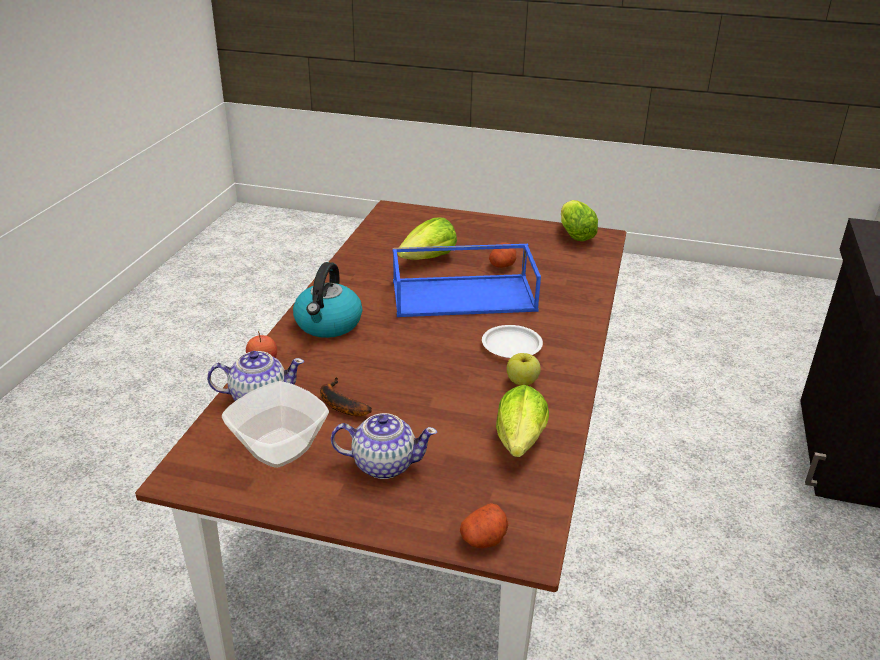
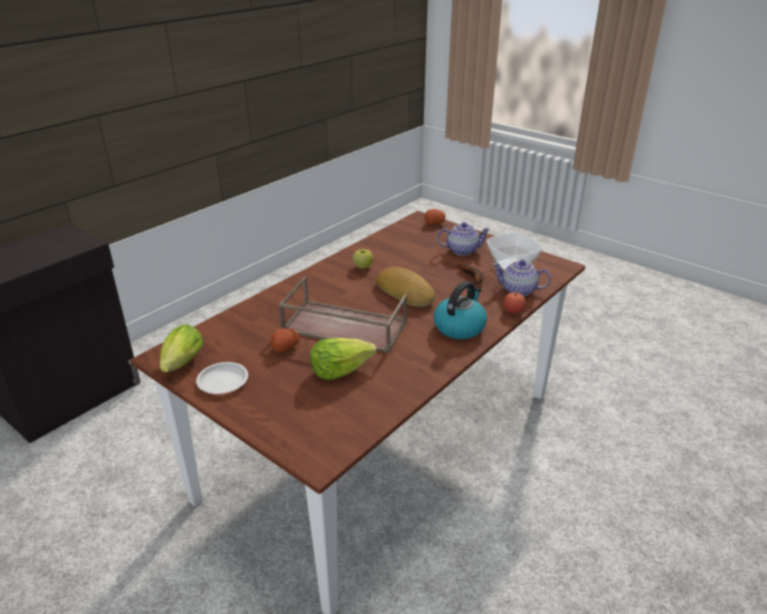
camera: 155 degrees left, 0 degrees up
teapot [331,413,437,479] -> teapot turned 150 degrees clockwise [437,222,490,256]
blue tray [393,244,541,317] -> brown tray [279,277,407,353]
white plate [482,325,543,358] -> white plate moved to [196,362,248,394]
lettuce [496,385,549,457] -> none
none -> bread [376,267,435,307]

